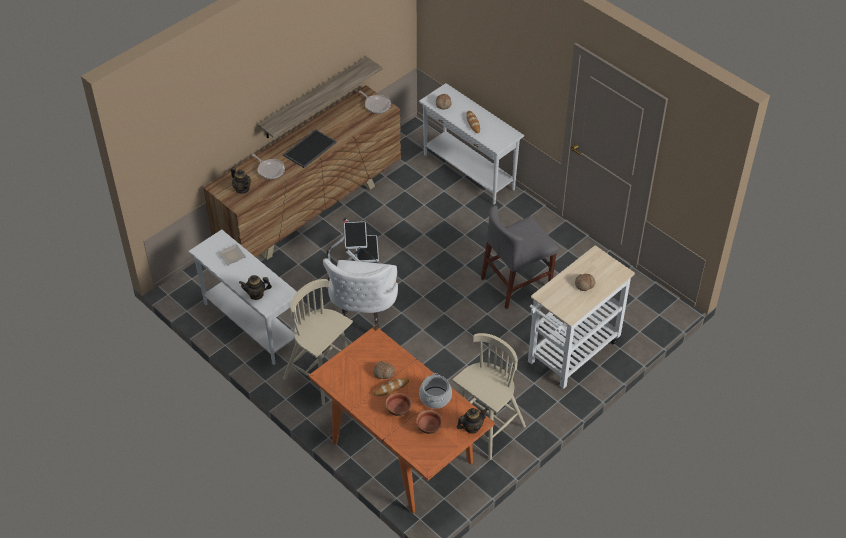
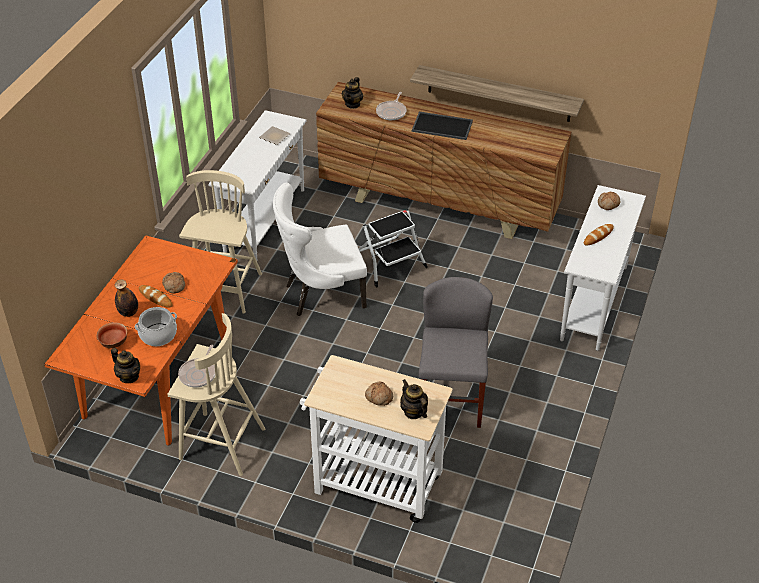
camera: 65 degrees right, 5 degrees down
teapot [239,275,272,300] -> teapot moved to [400,379,428,419]
frying pan [359,91,391,113] -> frying pan moved to [178,345,215,387]
bowl [385,393,411,416] -> bottle [115,279,138,317]
grey chair [481,205,559,309] -> grey chair turned 60 degrees clockwise [419,277,493,428]

